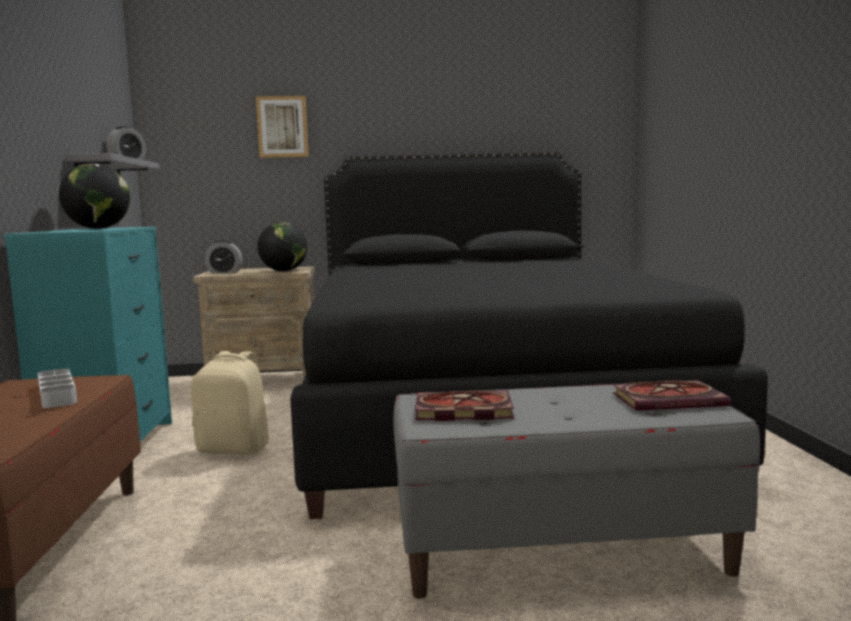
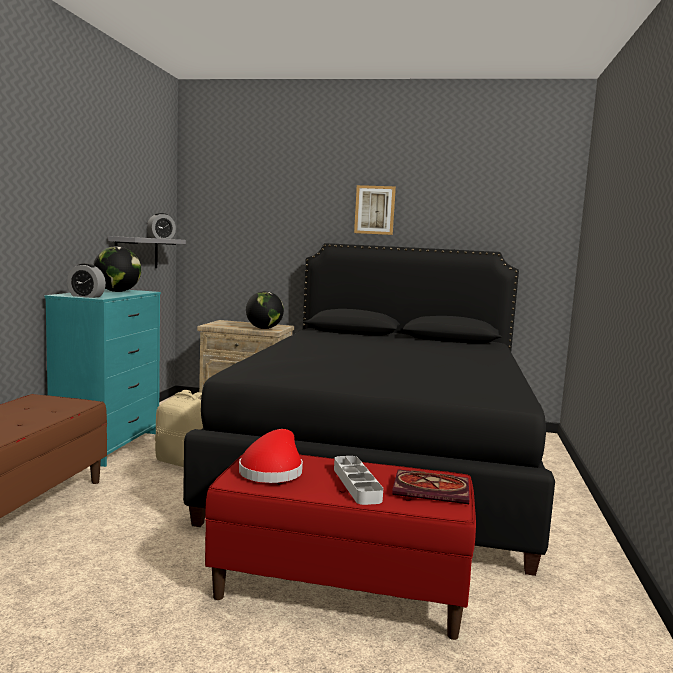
camera: 15 degrees right, 0 degrees up
grey tray [38,369,77,408] -> grey tray moved to [334,456,383,505]
alarm clock [205,240,243,274] -> alarm clock moved to [67,263,106,298]
picture [256,96,309,158] -> picture moved to [354,185,396,235]
grey bench [393,383,760,599] -> red bench [205,454,476,640]
book [415,391,514,421] -> red hat [239,429,303,483]

